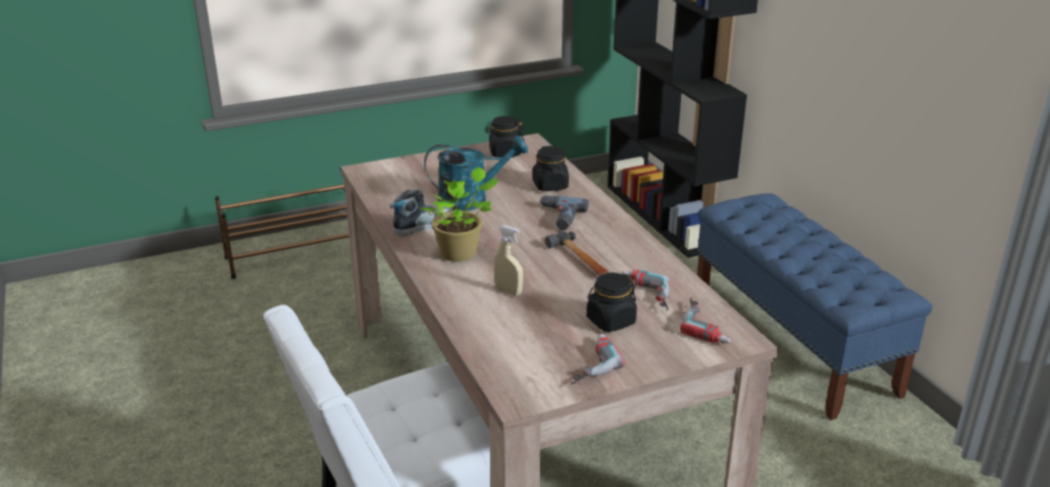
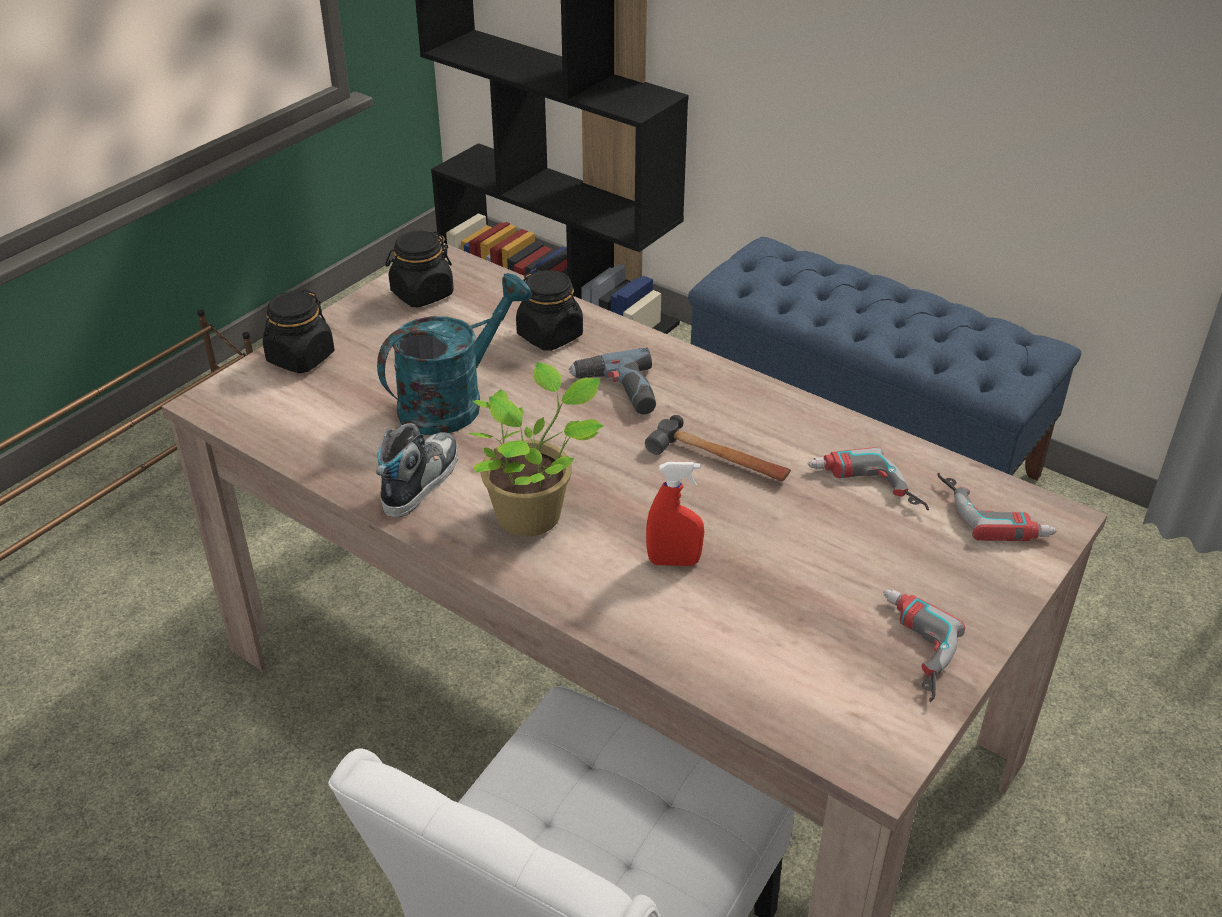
camera: 30 degrees left, 10 degrees up
beige spray bottle [494,225,523,296] -> red spray bottle [646,462,704,566]
black jar [587,273,637,332] -> black jar moved to [263,289,334,373]

